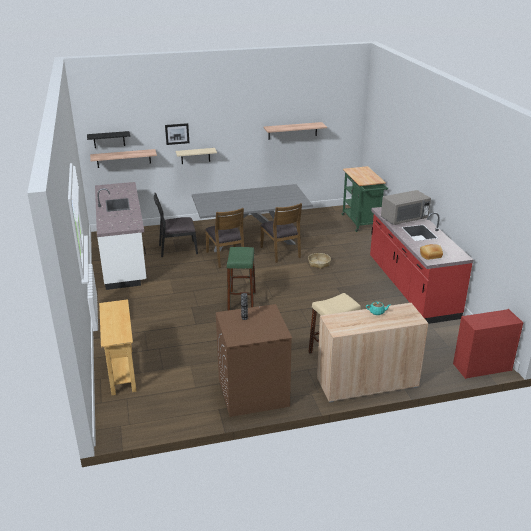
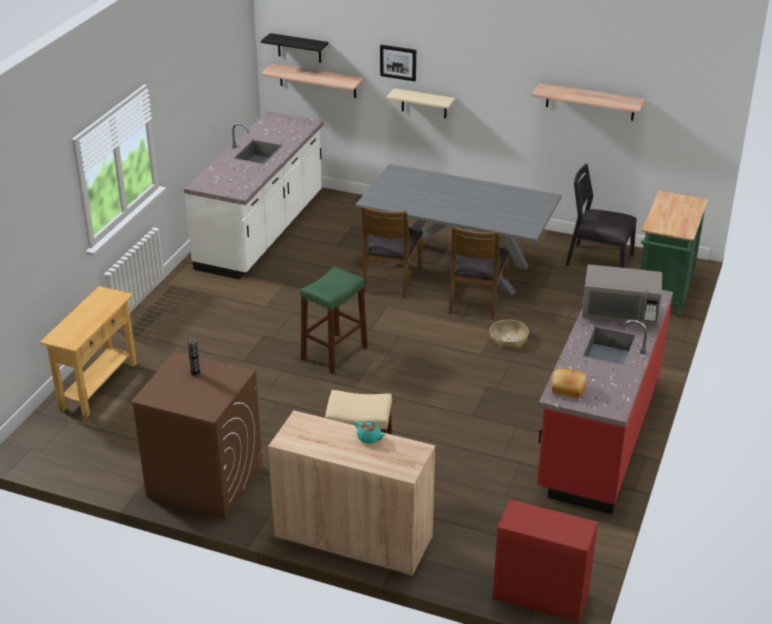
camera: 35 degrees right, 5 degrees up
black chair [154,193,198,257] -> black chair moved to [566,164,637,268]

